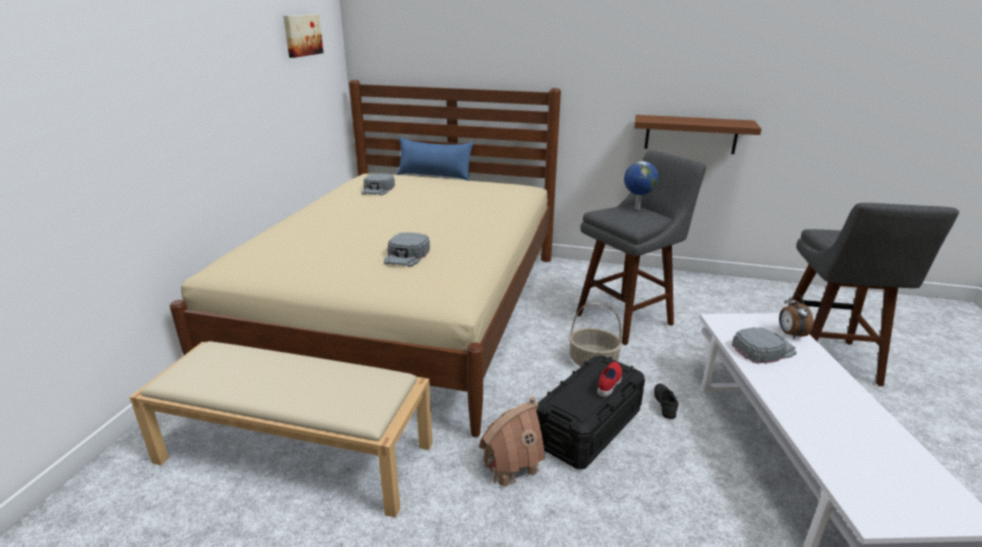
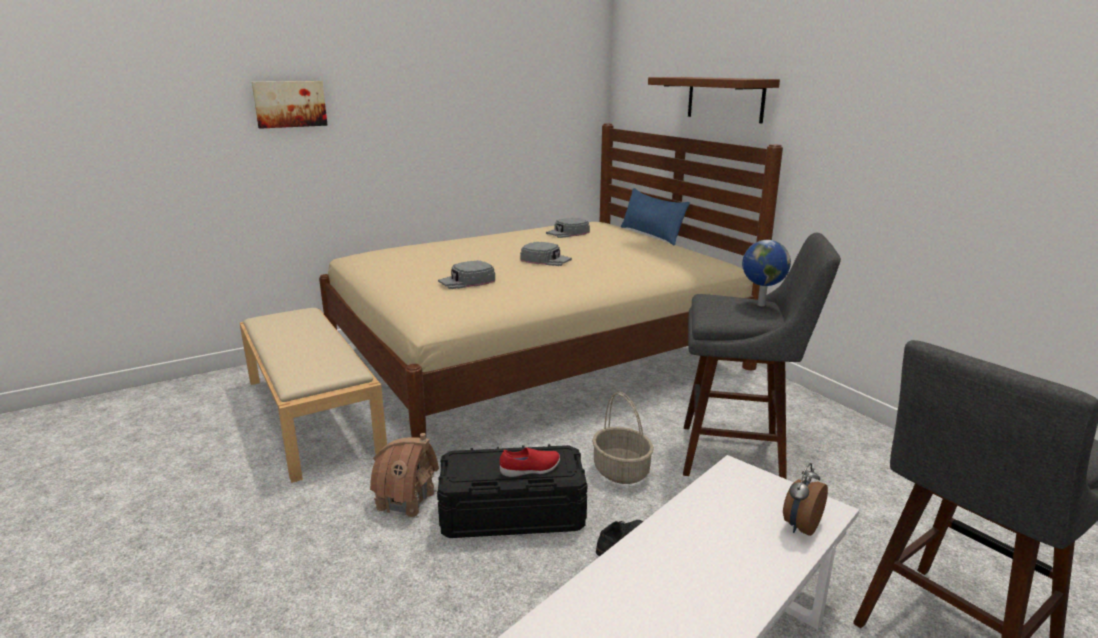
camera: 45 degrees right, 5 degrees down
picture [283,15,324,58] -> picture moved to [252,81,328,129]
brown shelf [634,115,762,154] -> brown shelf moved to [648,77,780,124]
grey cap [732,327,796,364] -> grey cap moved to [520,242,572,266]

